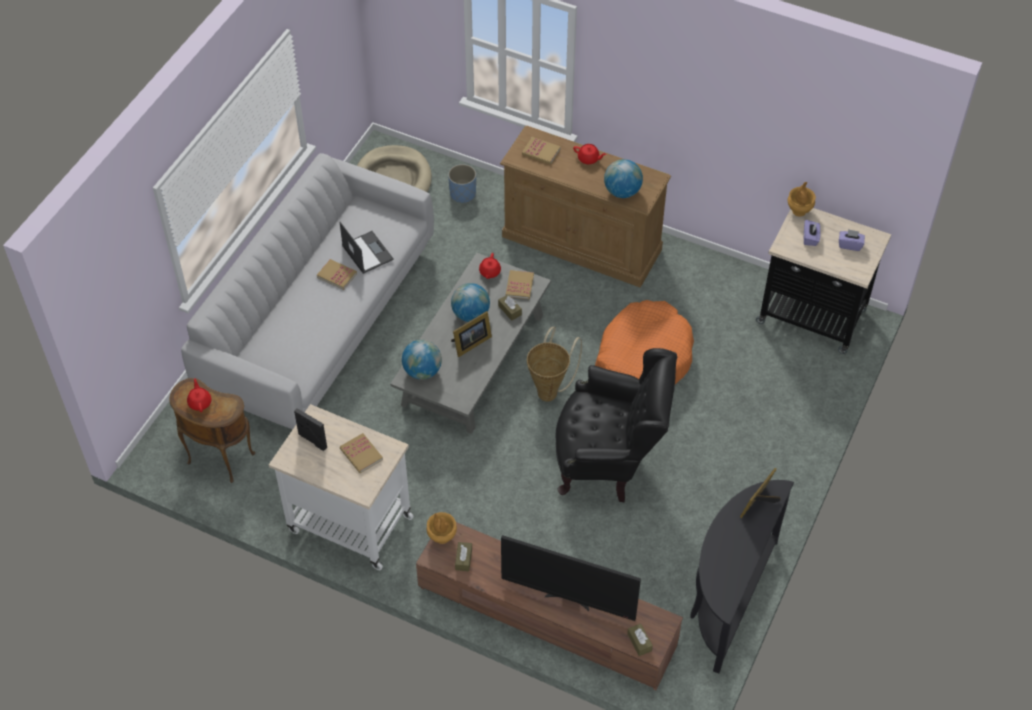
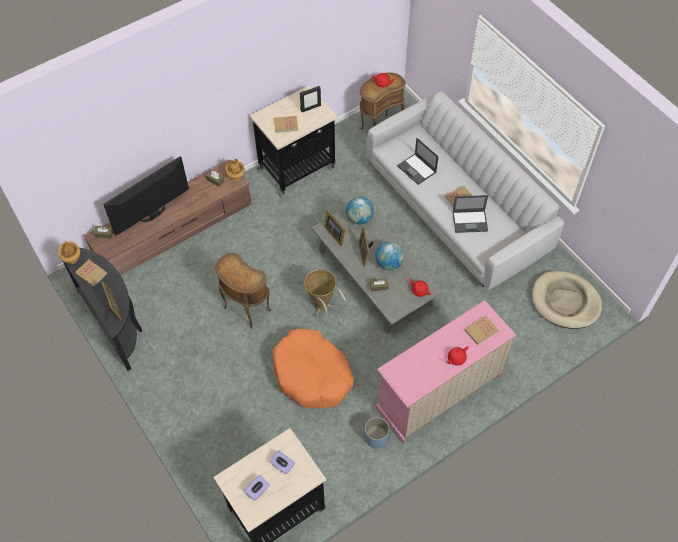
camera: 120 degrees right, 5 degrees up
white cart [269,404,414,570] -> black cart [250,85,338,197]
blue planter [448,164,476,203] -> blue planter moved to [365,417,389,449]
brown cabinet [500,126,671,288] -> pink cabinet [376,300,517,444]
book [506,270,534,299] -> book moved to [75,260,107,287]
black armchair [556,348,677,502] -> brown side table [216,253,271,329]
globe [604,159,643,198] -> none
brown vase [788,182,816,216] -> brown vase moved to [58,240,80,264]
none -> picture frame [324,210,346,247]
none -> laptop [397,138,439,185]

